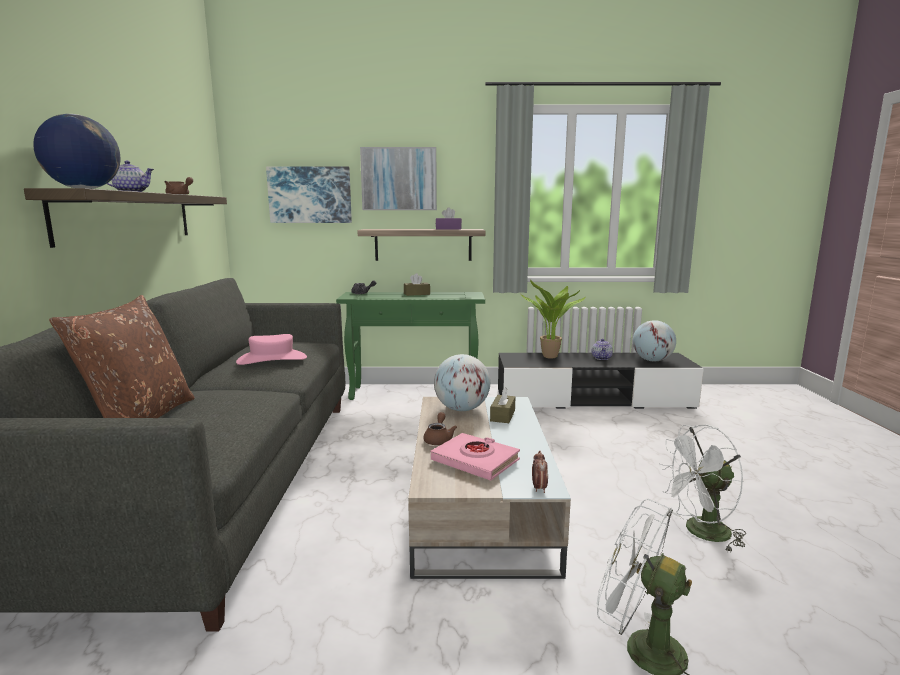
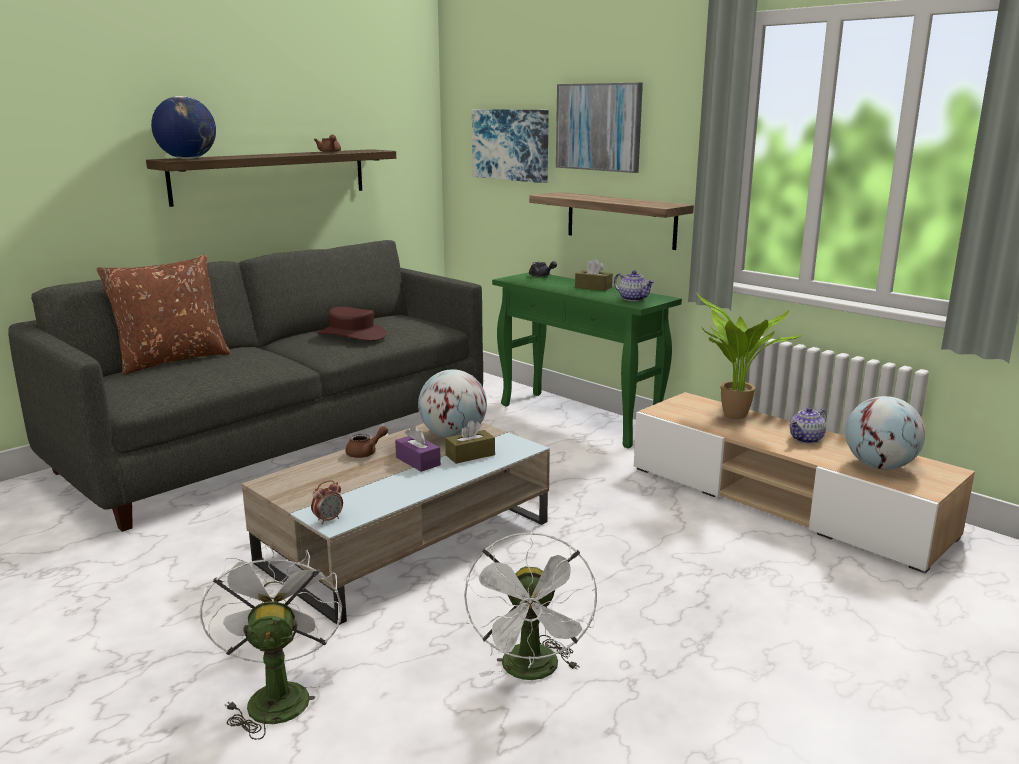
camera: 45 degrees right, 5 degrees up
teapot [107,161,154,192] -> teapot moved to [614,271,654,301]
pink hat [236,334,307,365] -> brown hat [317,307,387,341]
pink book [431,433,520,481] -> none
purple tissue box [436,207,462,230] -> purple tissue box moved to [395,426,441,472]
black tv stand [498,353,704,409] -> beige tv stand [634,392,975,574]
white fan [659,424,746,553] -> white fan turned 120 degrees counterclockwise [464,532,597,680]

